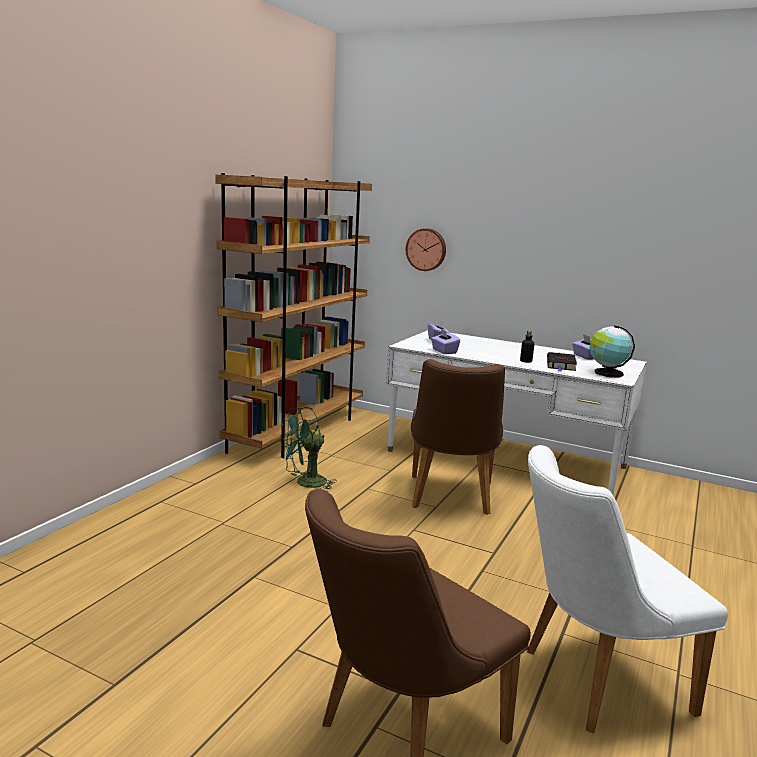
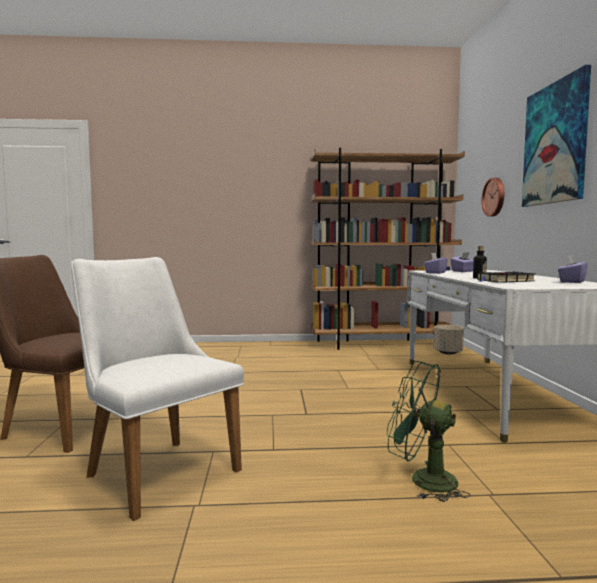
camera: 60 degrees right, 10 degrees down
green fan [279,407,337,489] -> green fan moved to [387,361,470,502]
brown chair [411,359,505,515] -> none
globe [589,325,635,378] -> none
none -> beige planter [434,325,464,355]
none -> picture [522,65,591,207]

